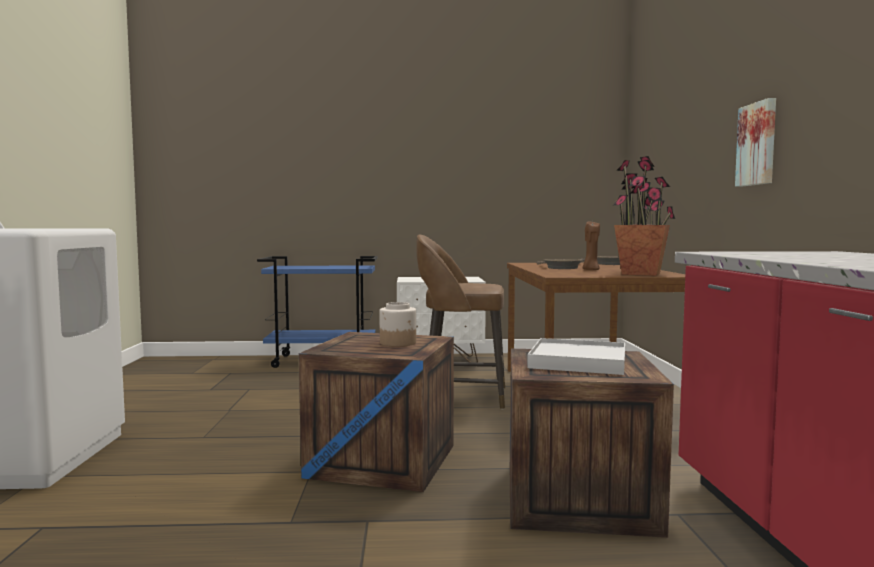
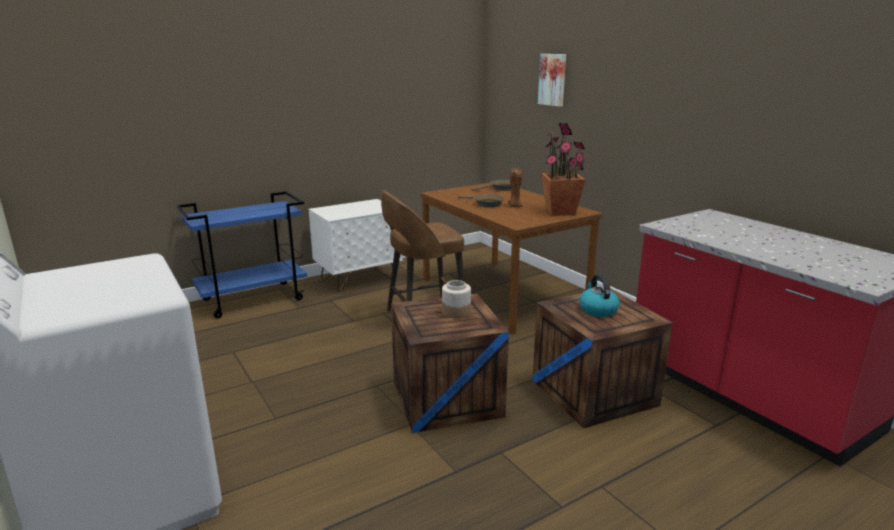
camera: 30 degrees left, 15 degrees up
white tray [527,338,625,375] -> kettle [579,274,620,317]
picture [735,98,776,187] -> picture moved to [538,54,566,107]

